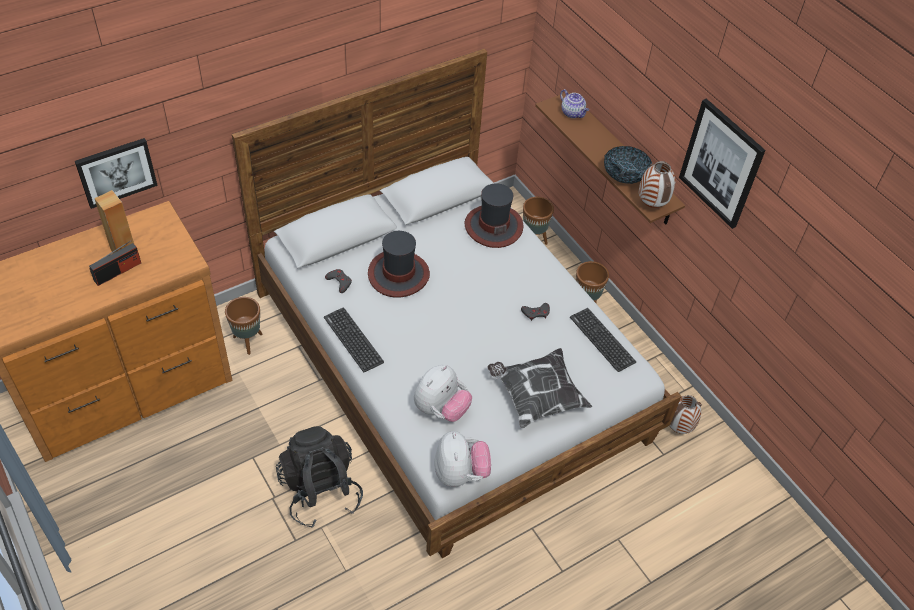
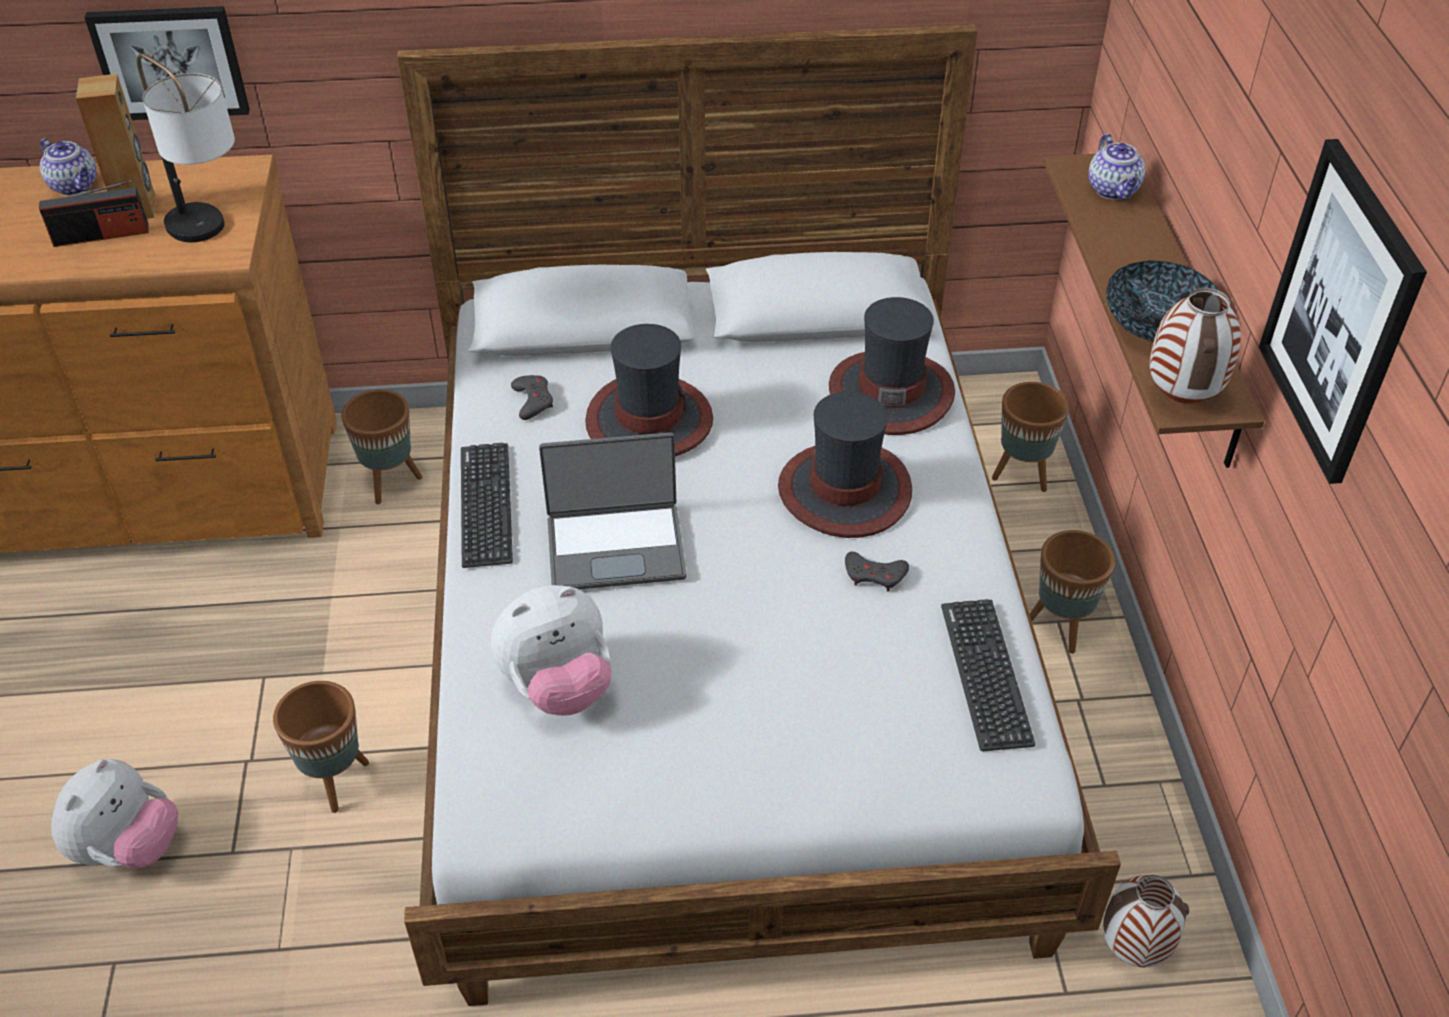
camera: 30 degrees right, 5 degrees down
black backpack [276,426,363,528] -> brown planter [273,681,369,813]
plush toy [434,431,491,487] -> plush toy moved to [51,759,178,868]
pillow [488,348,592,428] -> none
none -> teapot [40,138,97,196]
none -> table lamp [137,53,235,242]
none -> laptop [539,432,687,589]
none -> hat [778,391,912,538]

